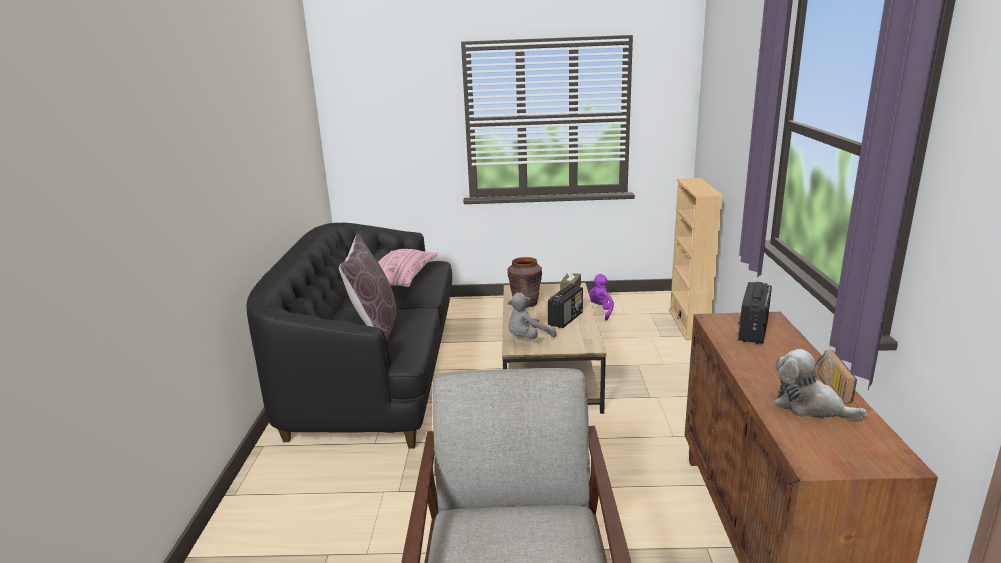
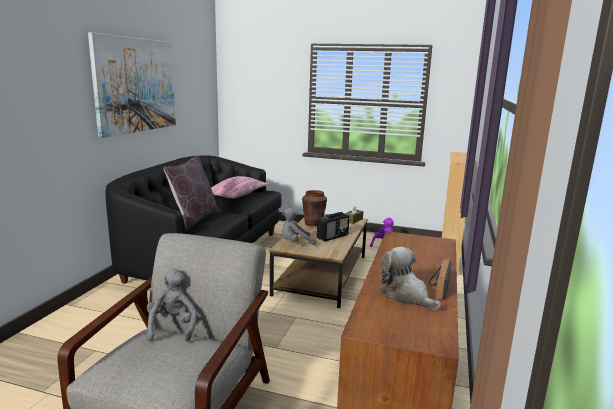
camera: 15 degrees right, 5 degrees down
radio [737,282,772,344] -> none
none -> picture [88,32,176,138]
none -> grey plush toy [147,269,197,342]

